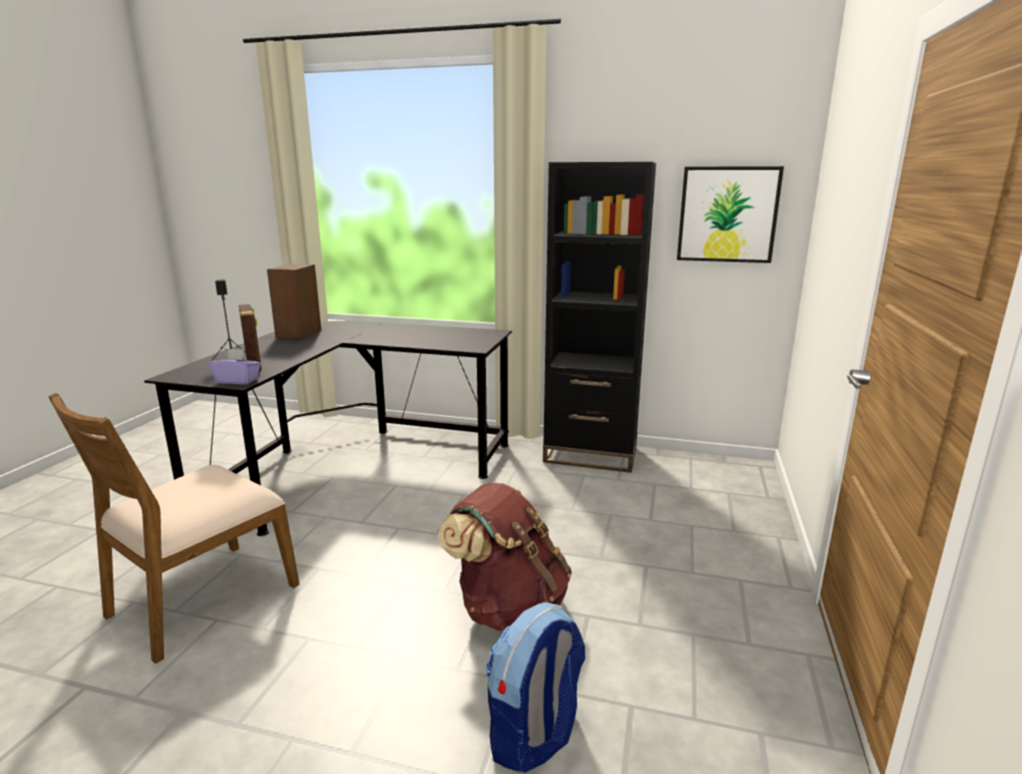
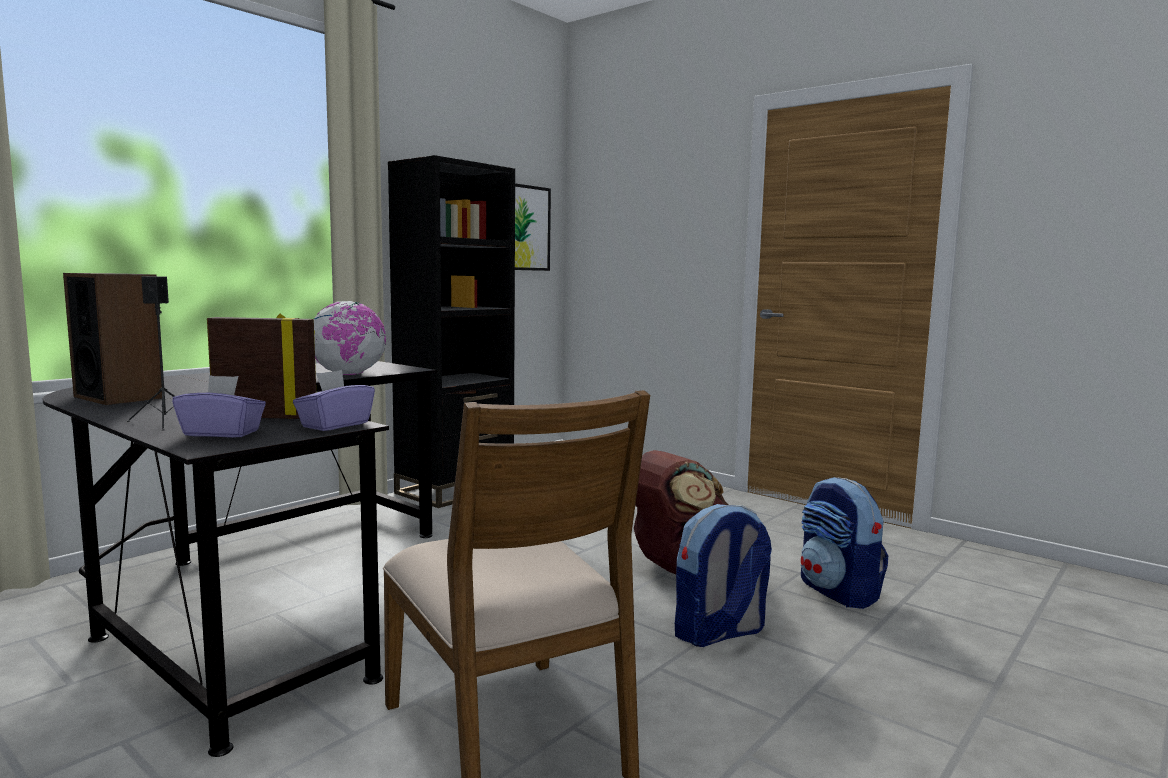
camera: 65 degrees left, 10 degrees down
none -> purple tissue box [172,375,266,438]
none -> globe [314,301,386,375]
none -> backpack [675,504,772,647]

